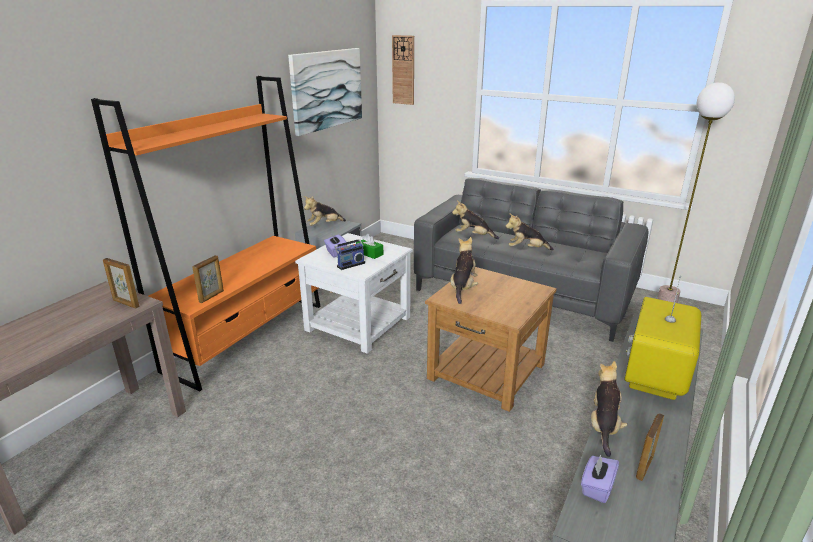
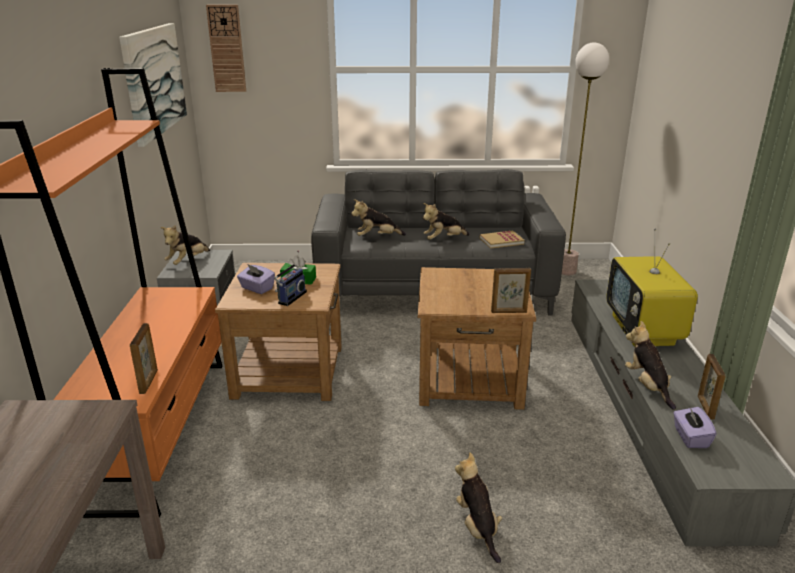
camera: 30 degrees left, 0 degrees up
picture frame [103,258,140,309] -> picture frame moved to [491,268,531,313]
white side table [295,233,413,354] -> brown side table [215,263,342,401]
plush toy [450,237,478,304] -> plush toy moved to [455,452,502,563]
none -> book [480,231,525,248]

